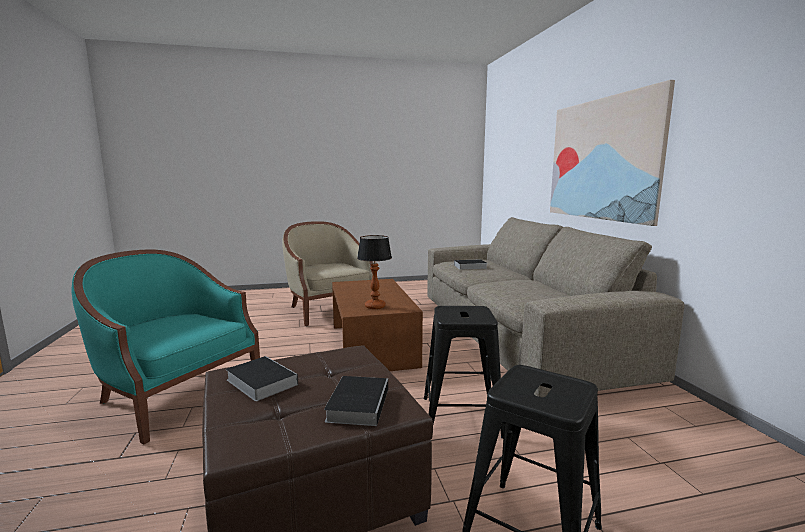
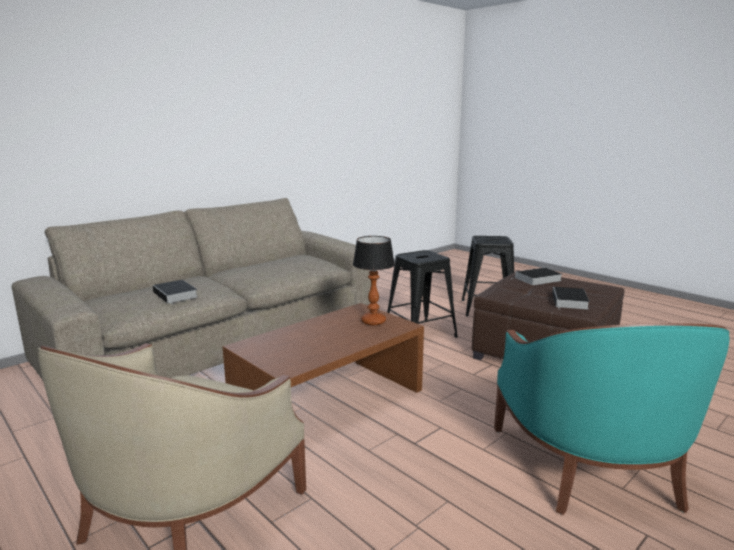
camera: 120 degrees left, 5 degrees up
picture [550,80,675,226] -> none

